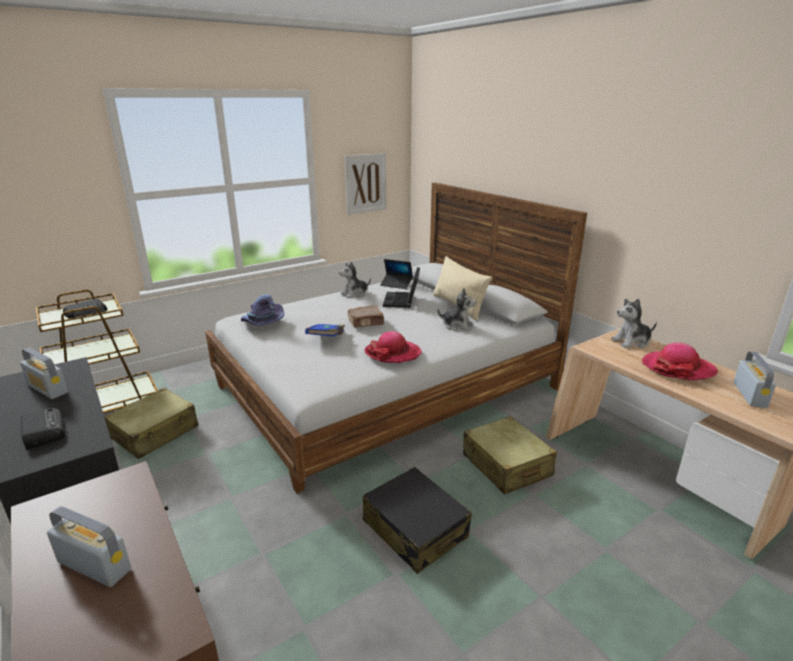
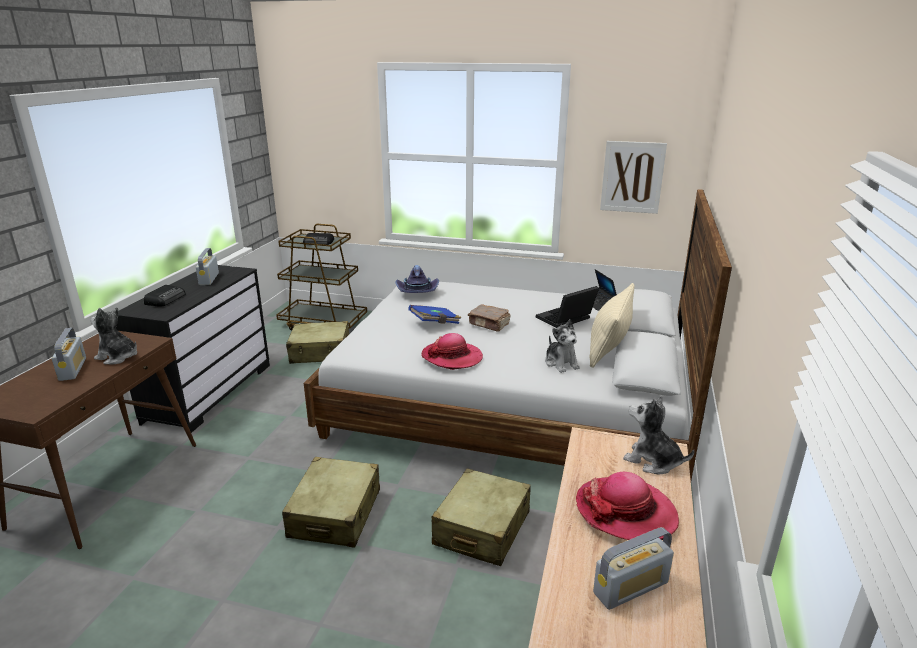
camera: 50 degrees right, 0 degrees up
plush toy [339,262,371,298] -> plush toy moved to [91,307,137,364]
black suitcase [363,467,472,574] -> beige suitcase [282,457,380,548]

